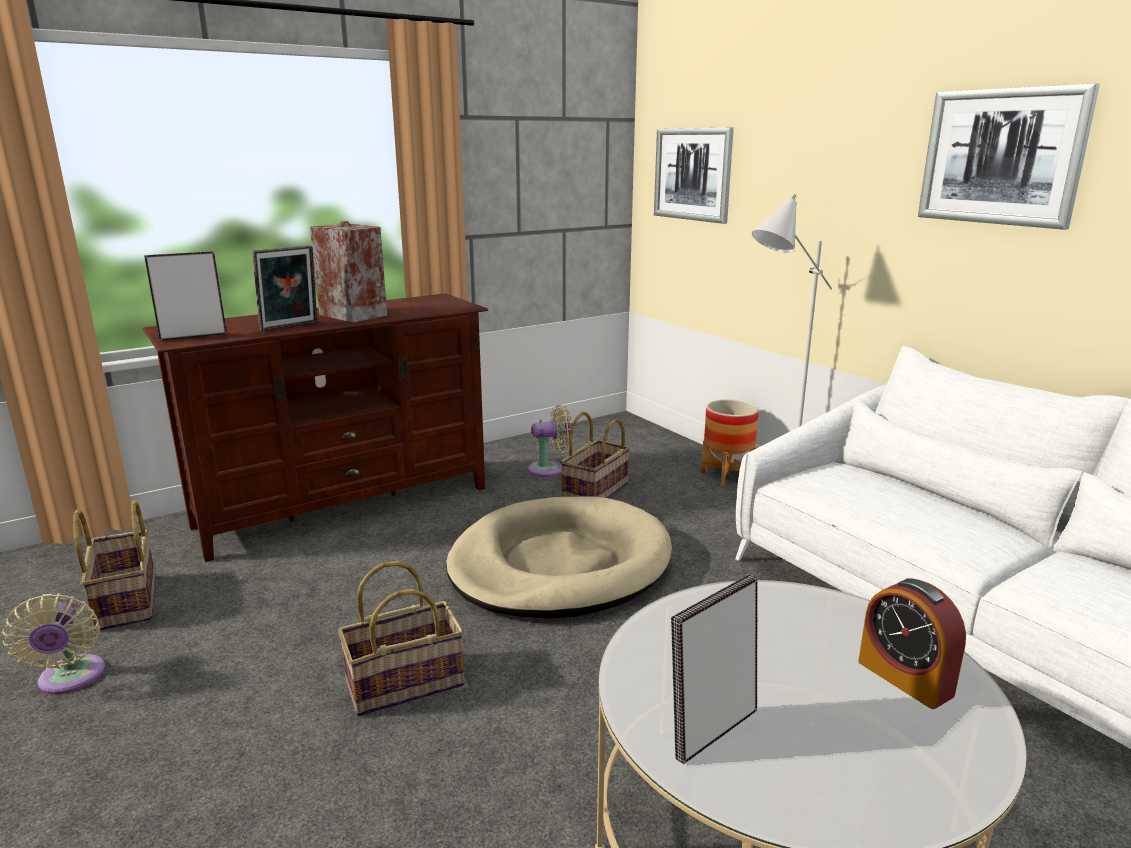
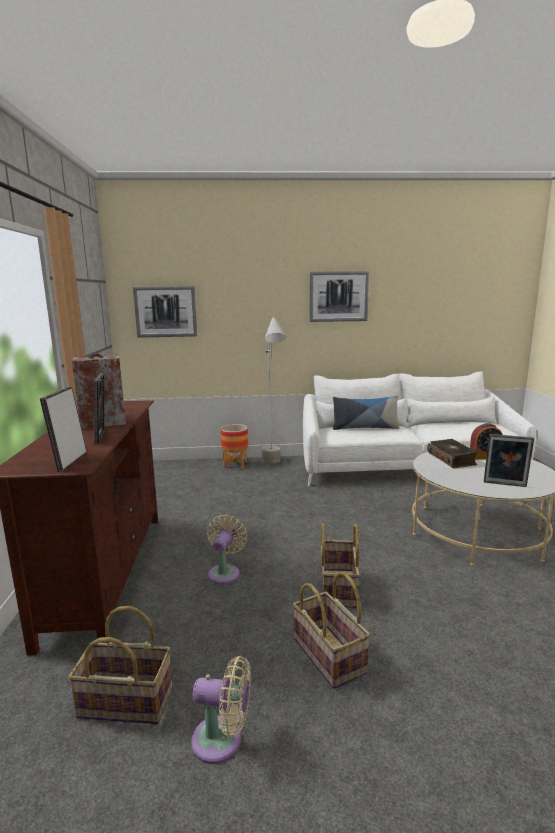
camera: 60 degrees left, 5 degrees down
beige dog bed [447,497,672,619] -> none
beige fan [528,404,573,477] -> beige fan moved to [207,515,247,584]
basket [560,412,630,498] -> basket moved to [293,572,371,689]
picture frame [671,575,758,764] -> picture frame turned 60 degrees counterclockwise [484,434,534,487]
none -> pillow [333,395,399,430]
none -> book [427,439,478,468]

